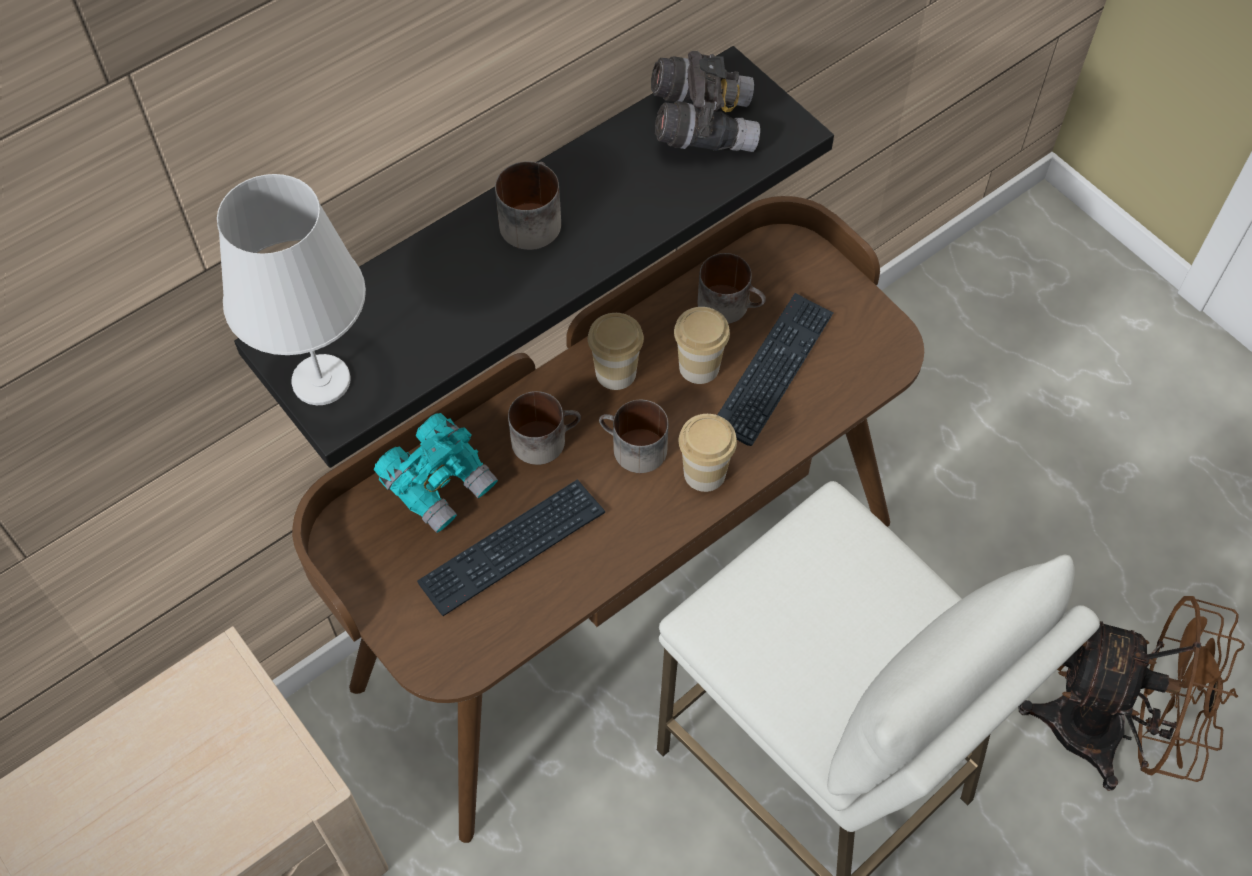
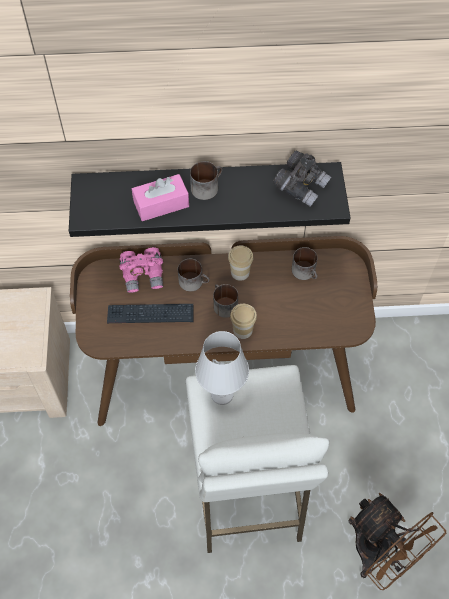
camera: 35 degrees right, 0 degrees up
white table lamp [217,174,366,405] -> white table lamp moved to [195,331,249,405]
turquoise binoculars [374,413,498,533] -> pink binoculars [120,247,163,293]
cup [674,307,730,384] -> none
keyboard [717,293,834,446] -> none
none -> pink tissue box [132,174,189,221]

